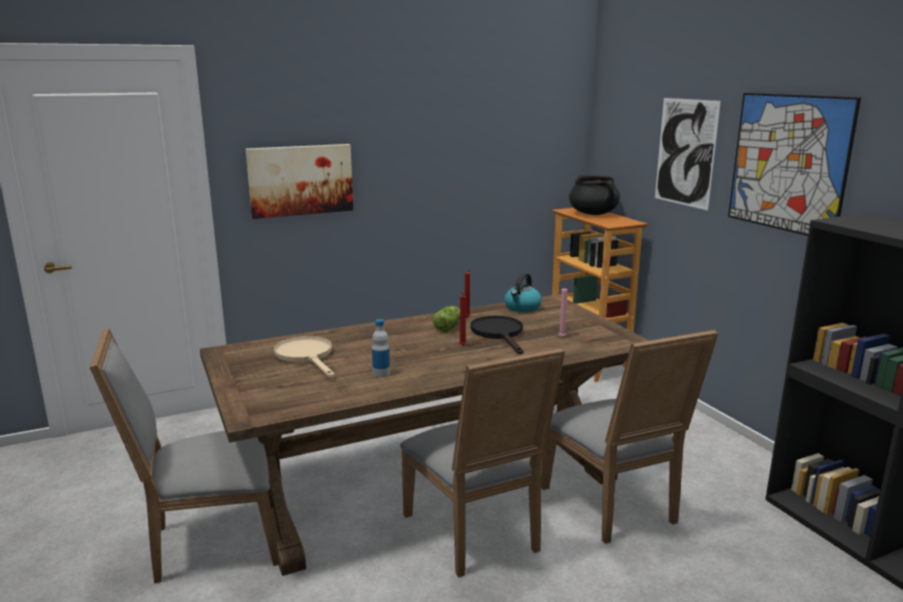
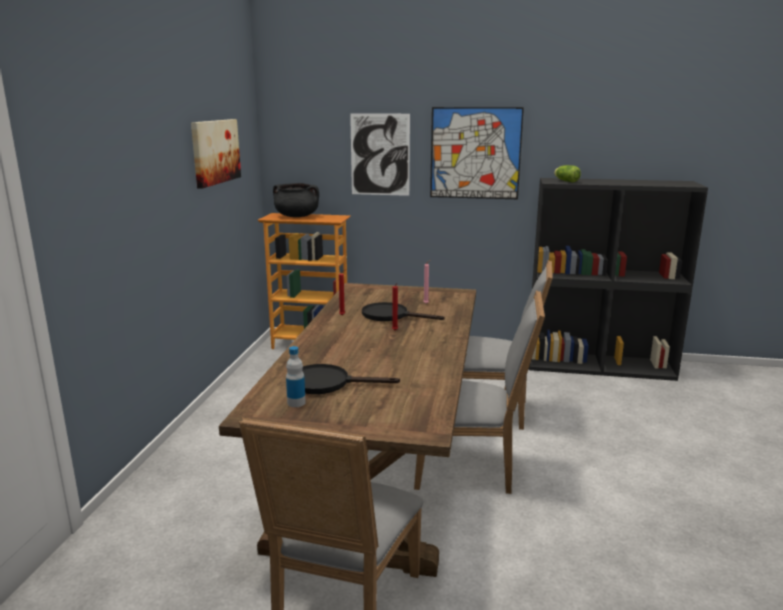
camera: 55 degrees left, 0 degrees up
picture [246,144,353,219] -> picture moved to [191,119,241,189]
beige frying pan [274,336,335,378] -> black frying pan [302,364,400,394]
bottle [372,319,390,377] -> bottle moved to [286,346,306,407]
lettuce [433,306,460,332] -> lettuce moved to [554,165,581,183]
kettle [504,273,542,312] -> none

